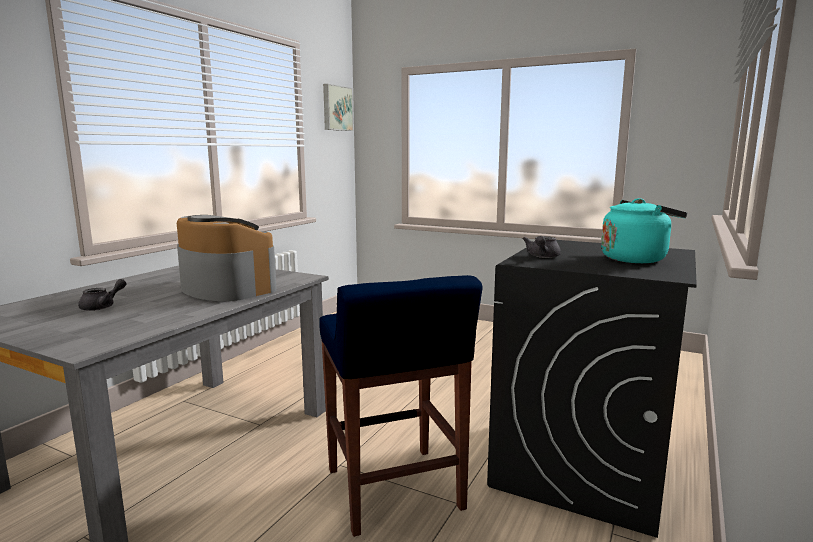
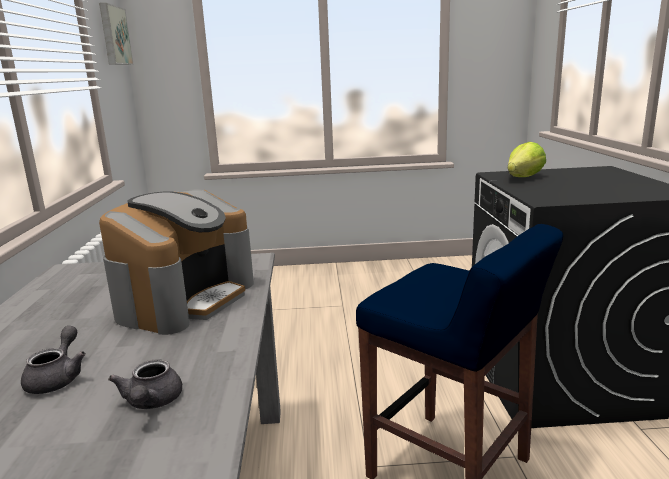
camera: 30 degrees left, 5 degrees up
coffee machine [177,215,277,301] -> coffee machine turned 105 degrees clockwise [99,189,254,335]
grey teapot [522,236,561,258] -> grey teapot moved to [108,359,182,409]
turquoise kettle [601,198,687,263] -> none
none -> lettuce [507,142,546,177]

